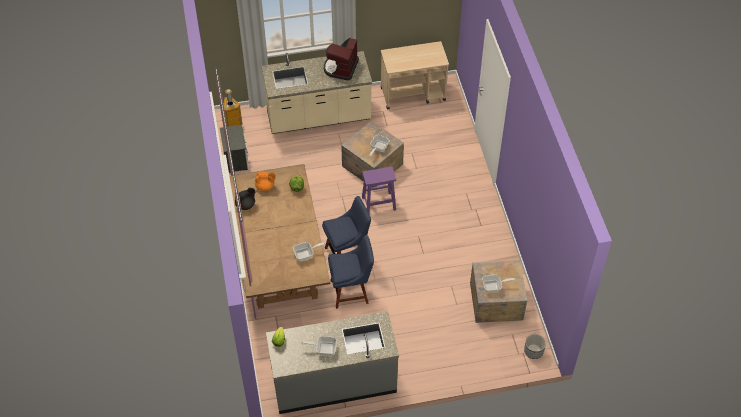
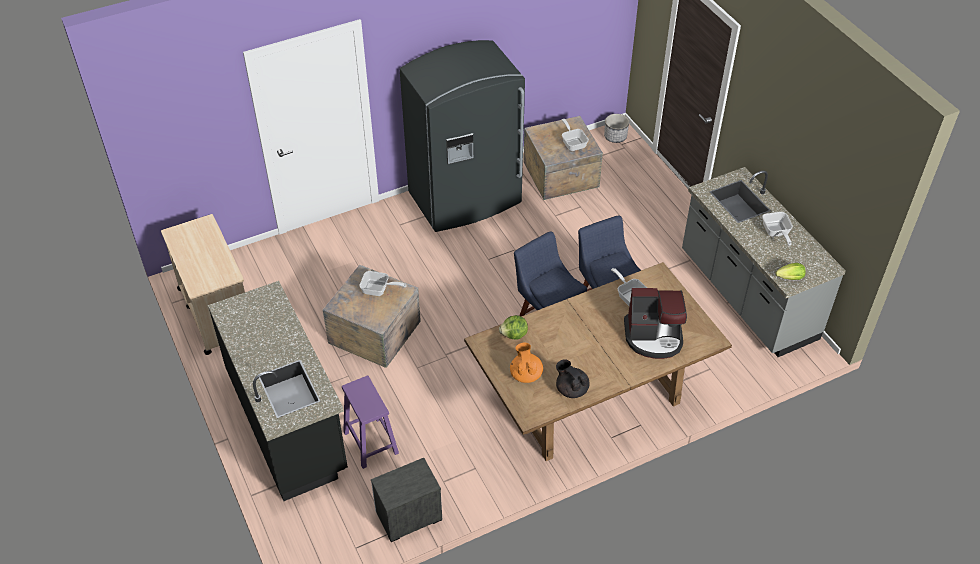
camera: 105 degrees left, 5 degrees down
trash can [224,89,242,127] -> none
beige counter [262,51,372,134] -> black counter [208,281,348,501]
coffee machine [324,38,359,81] -> coffee machine moved to [624,288,687,359]
purple stool [362,166,396,214] -> purple stool moved to [342,376,399,469]
none -> grey fridge [400,40,525,232]

